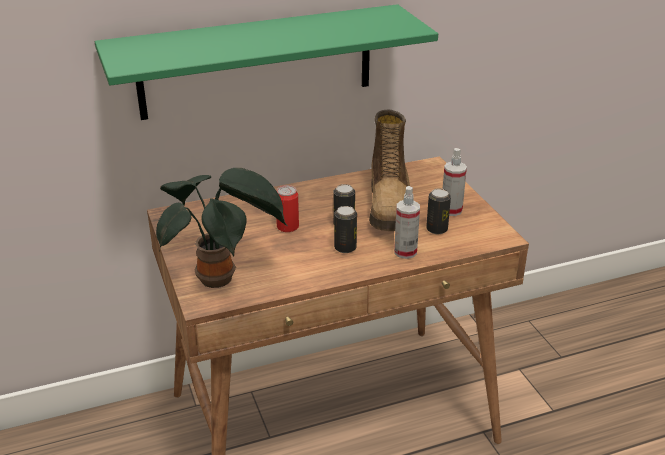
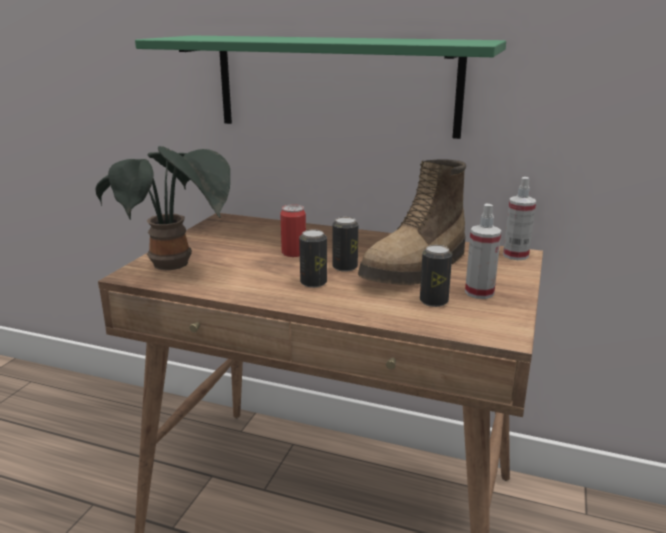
camera: 40 degrees right, 10 degrees down
spray bottle [394,186,420,259] -> spray bottle moved to [503,177,536,260]

